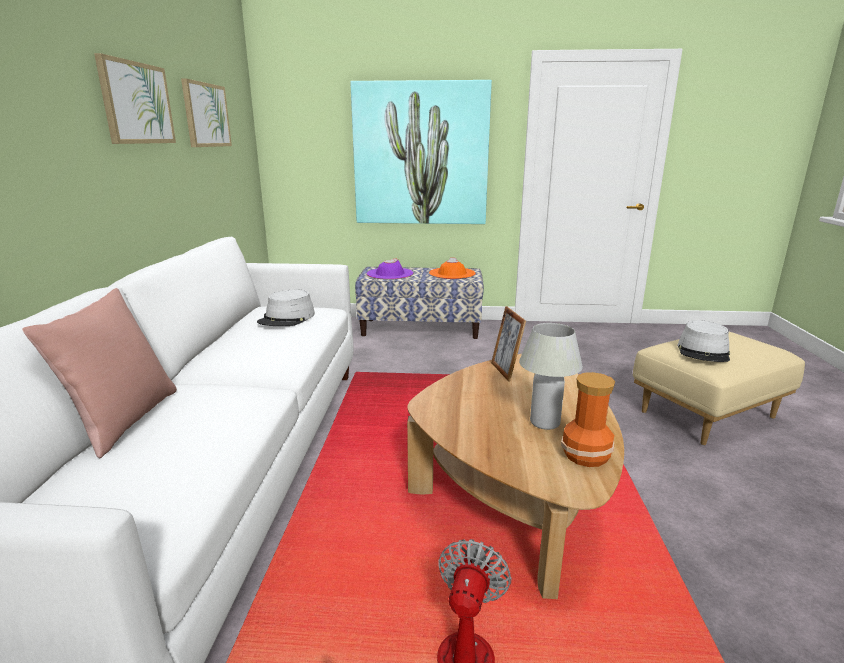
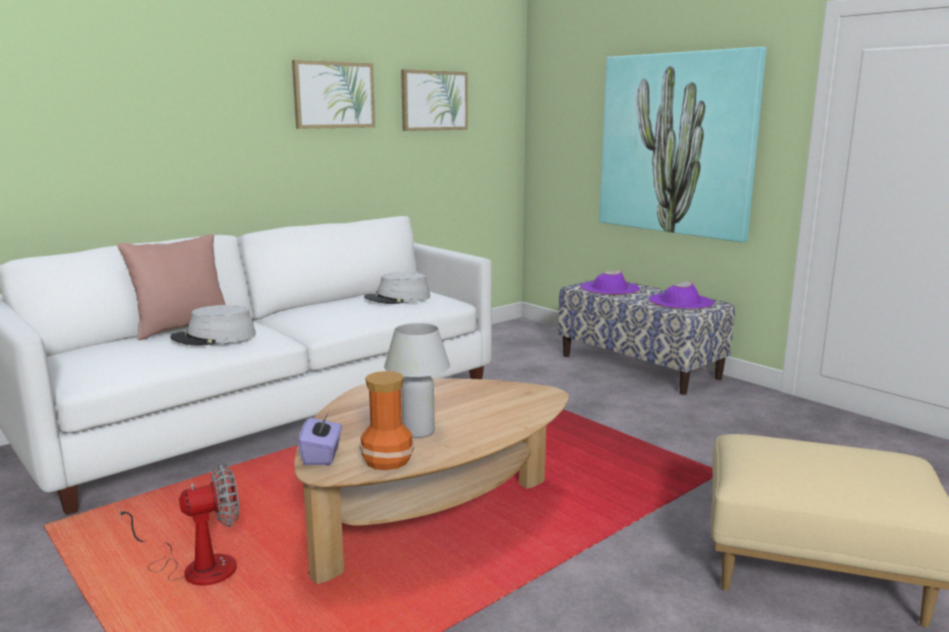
camera: 45 degrees right, 5 degrees down
orange hat [429,258,476,279] -> purple hat [649,281,714,309]
picture frame [491,306,526,382] -> none
grey hat [677,320,730,362] -> grey hat moved to [170,305,256,346]
none -> purple tissue box [298,413,342,465]

